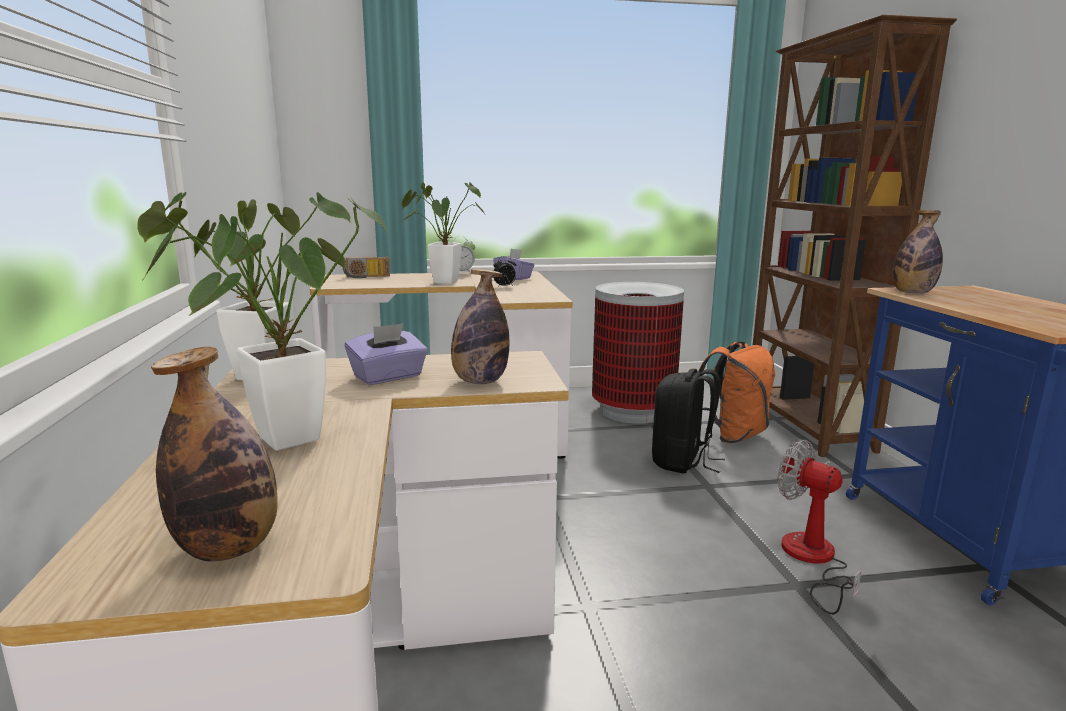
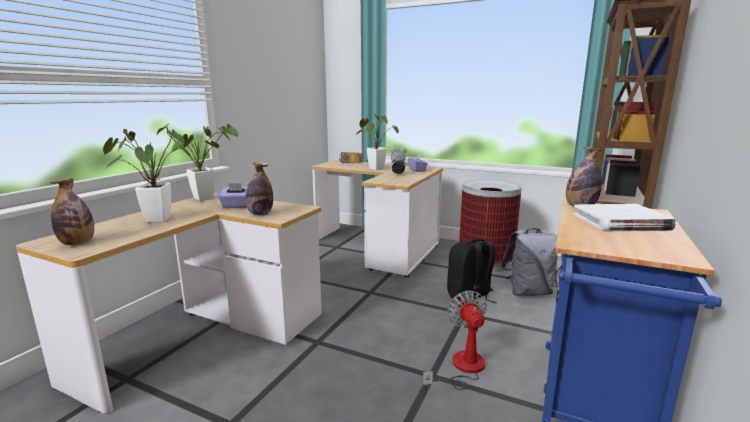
camera: 35 degrees right, 0 degrees up
orange backpack [698,341,775,443] -> grey backpack [501,228,558,296]
none -> white book [573,204,676,231]

